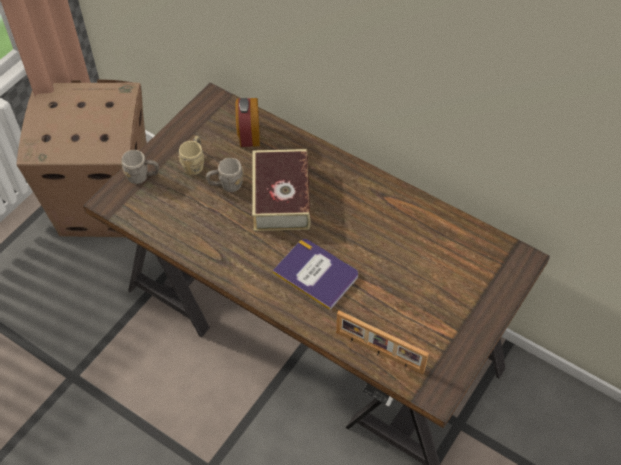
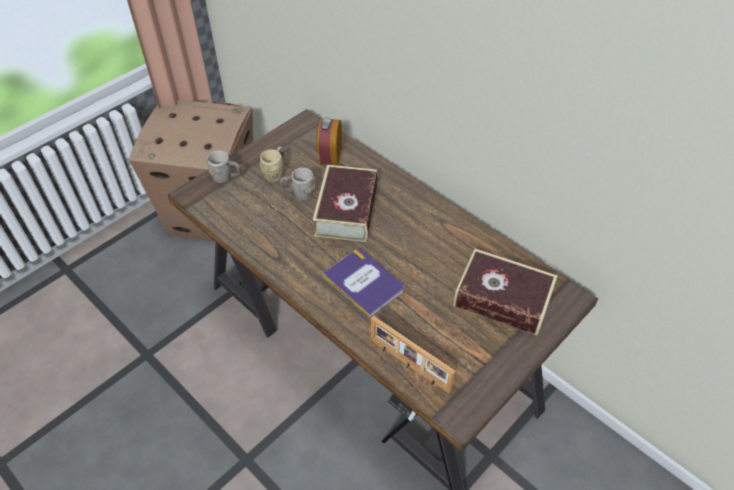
camera: 10 degrees right, 5 degrees down
none -> book [453,249,558,335]

